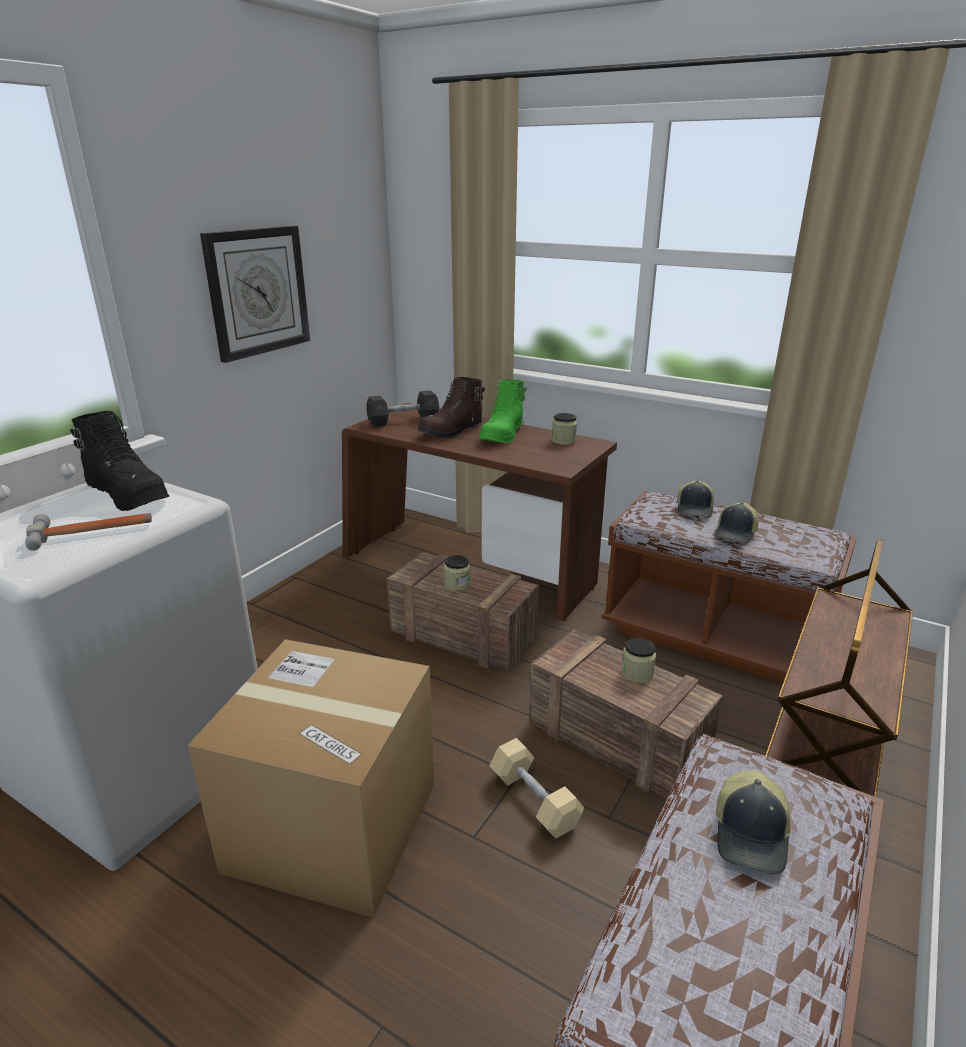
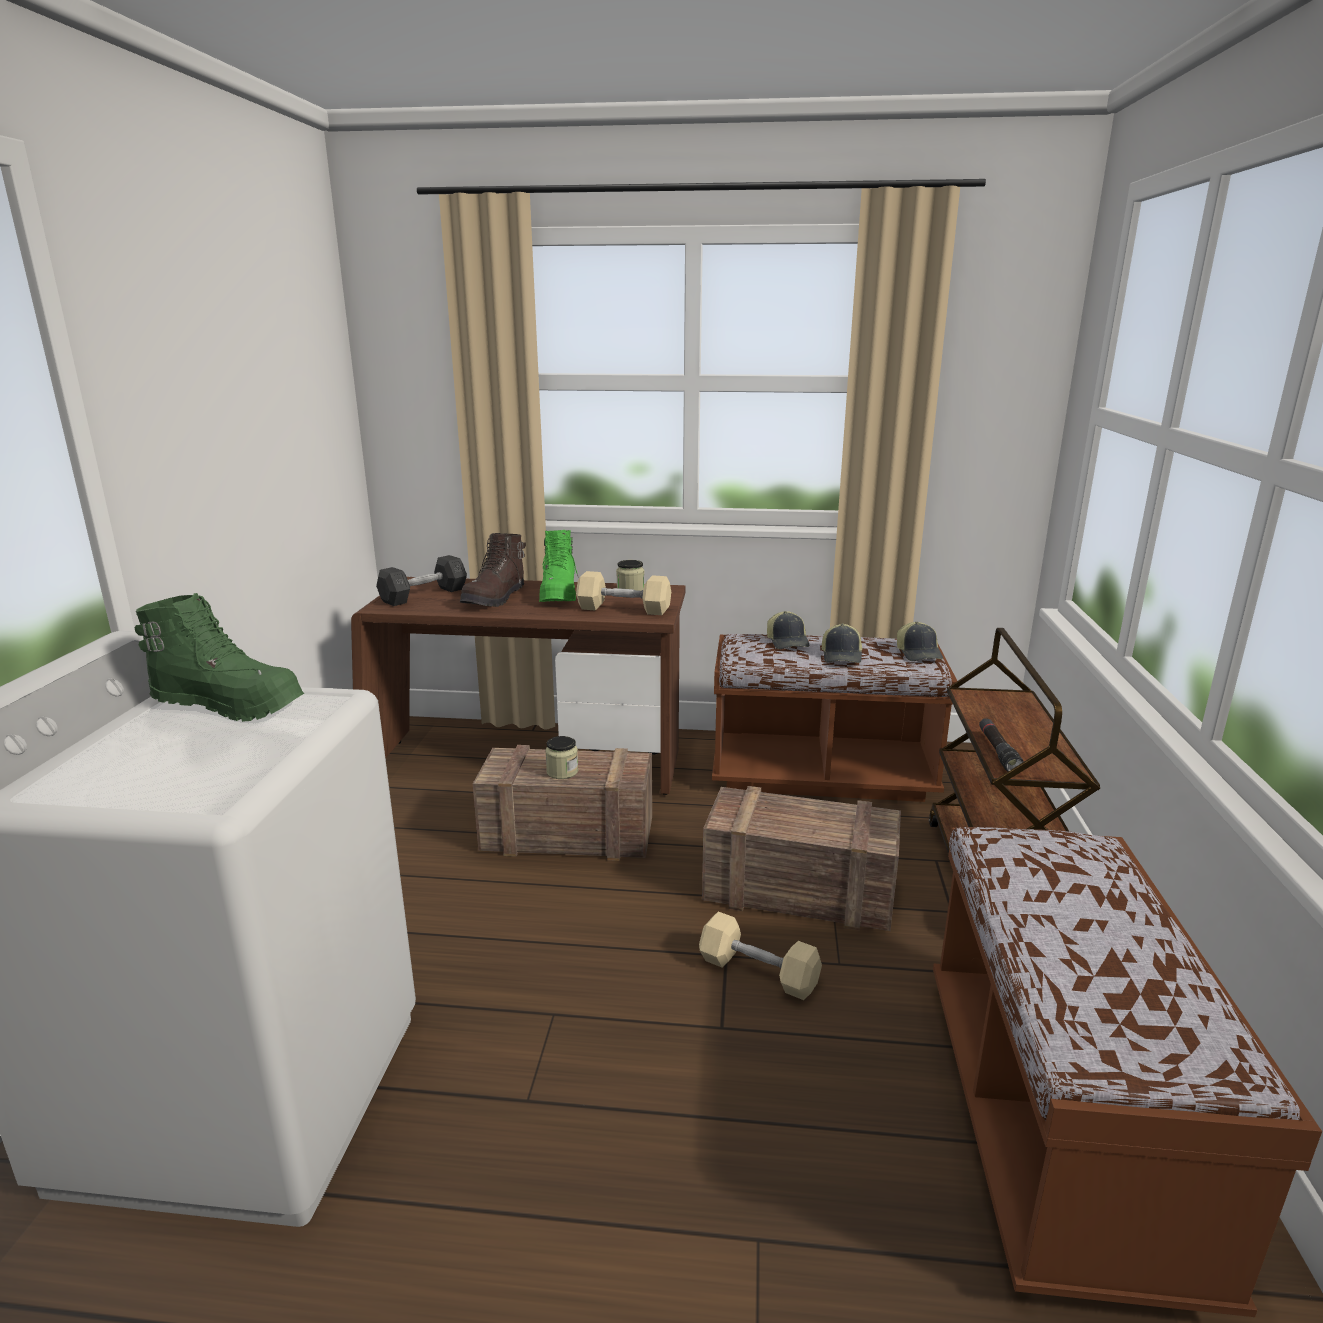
camera: 25 degrees left, 5 degrees down
hammer [25,513,152,551] -> none
black boot [70,411,169,511] -> green boot [134,593,304,722]
cardboard box [187,639,434,918] -> none
wall clock [200,226,310,363] -> none
jar [621,638,656,683] -> none
cap [716,770,790,874] -> cap moved to [897,622,943,661]
none -> beige dumbbell [576,571,671,615]
none -> black flashlight [979,718,1024,772]

